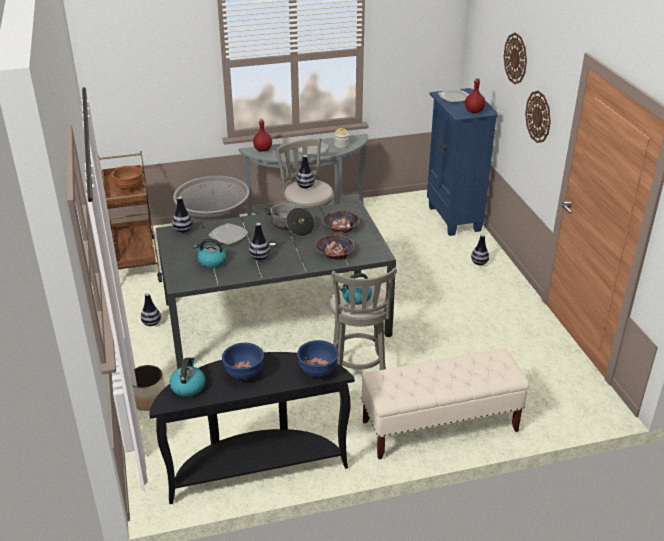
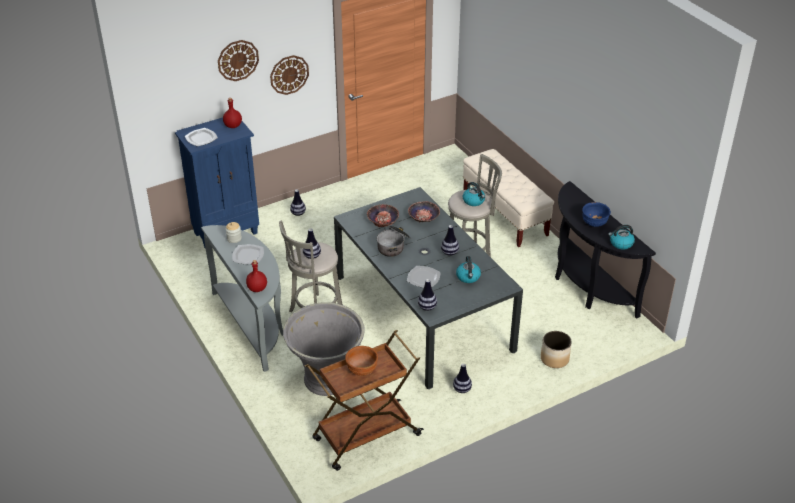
camera: 105 degrees left, 5 degrees up
blue bowl [297,340,339,377] -> none

